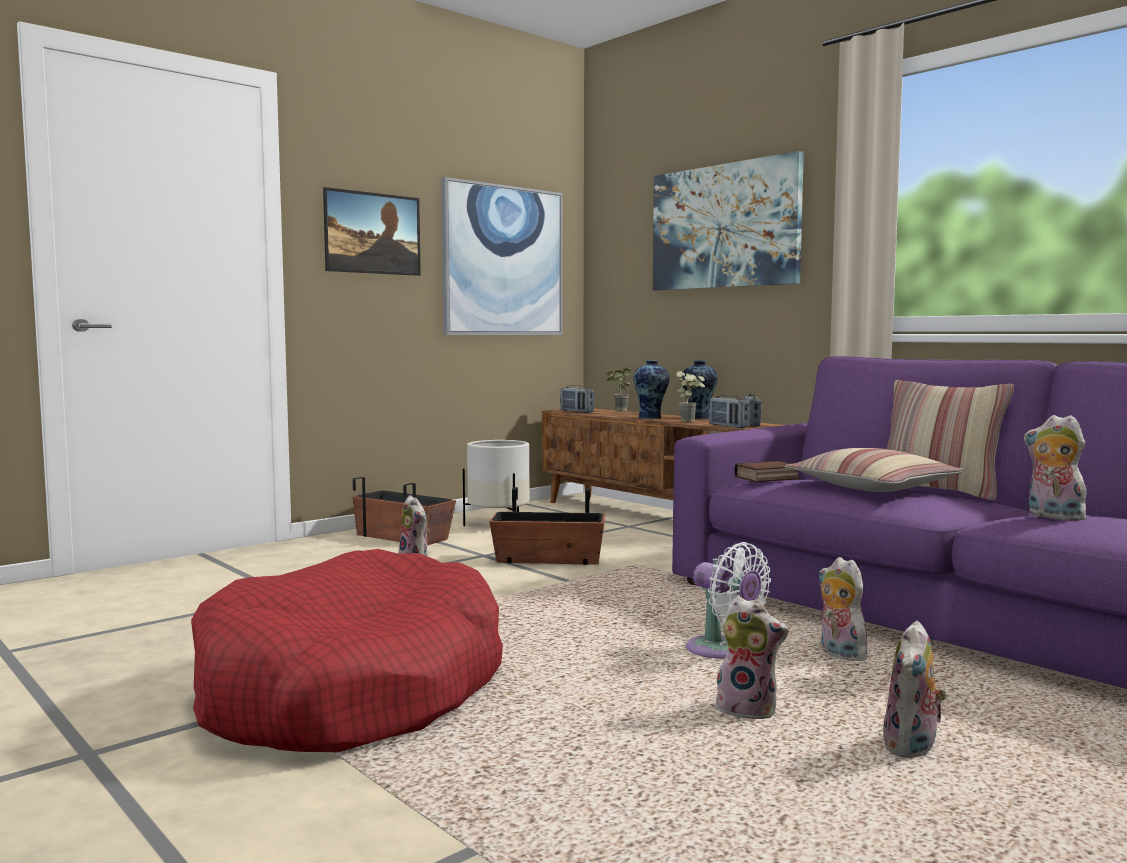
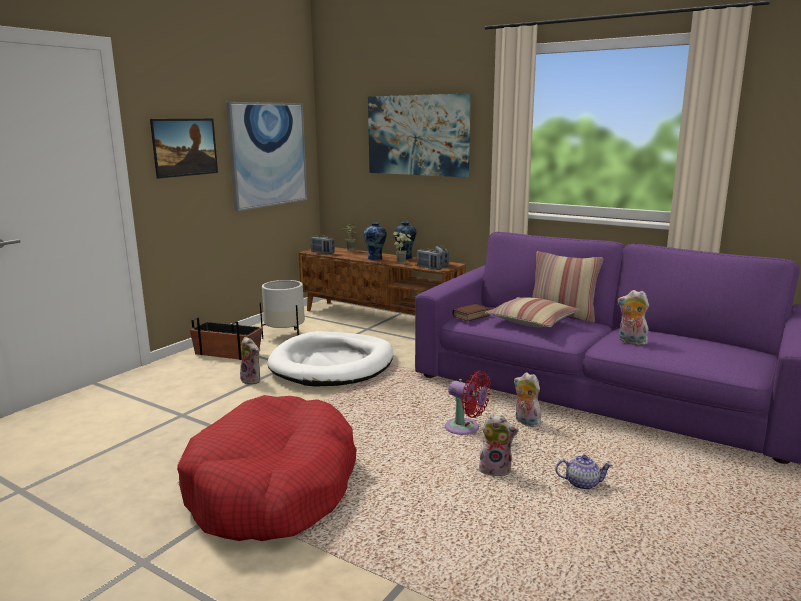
camera: 15 degrees left, 10 degrees up
planter [489,487,605,565] -> white dog bed [267,331,394,387]
white fan [686,542,771,659] -> red fan [445,371,491,435]
plush toy [883,621,947,758] -> teapot [555,455,613,489]

